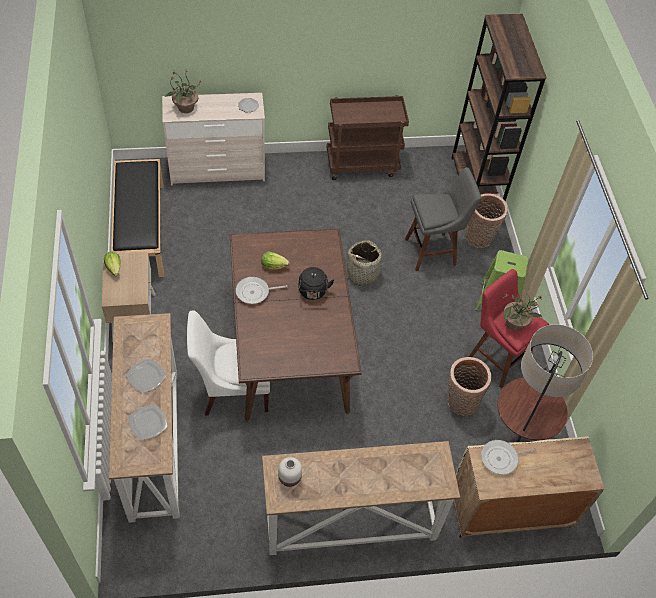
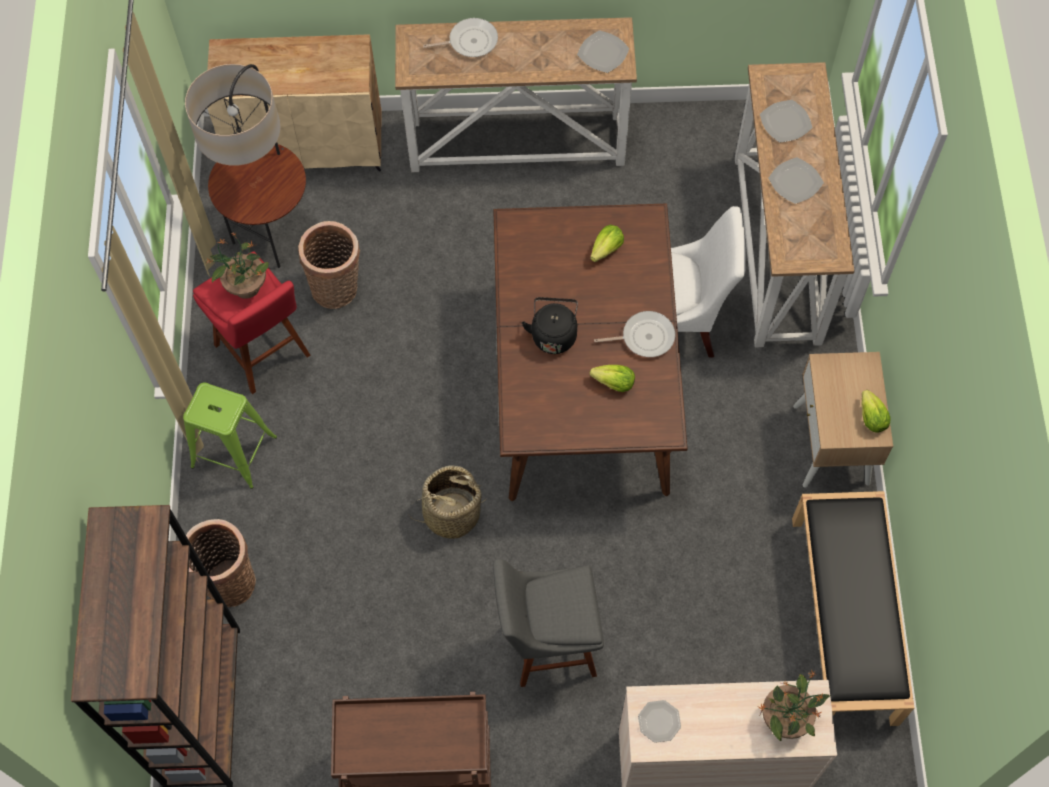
camera: 170 degrees left, 10 degrees up
white vase [278,457,302,487] -> plate [577,30,629,73]
grey stool [405,167,481,271] -> grey stool moved to [493,559,604,687]
frying pan [481,440,537,475] -> frying pan moved to [423,18,498,57]
none -> lettuce [590,225,624,262]

